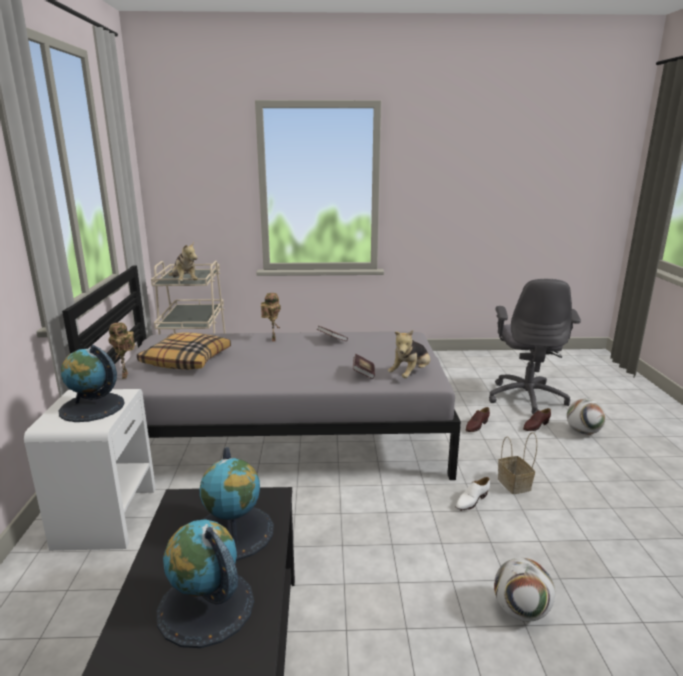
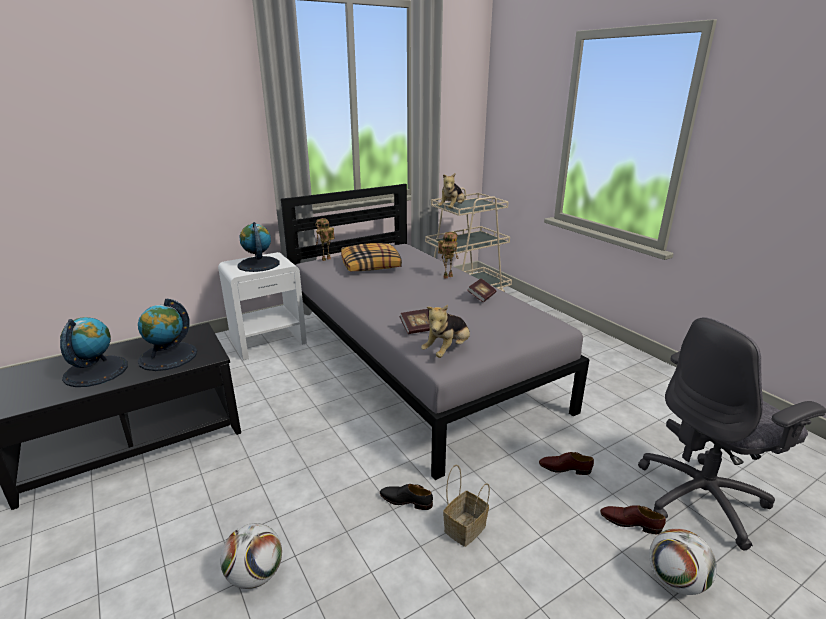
camera: 60 degrees right, 5 degrees up
plush toy [388,330,430,378] -> plush toy turned 60 degrees counterclockwise [421,305,470,358]
white shoe [456,477,490,511] -> black shoe [380,484,433,510]

